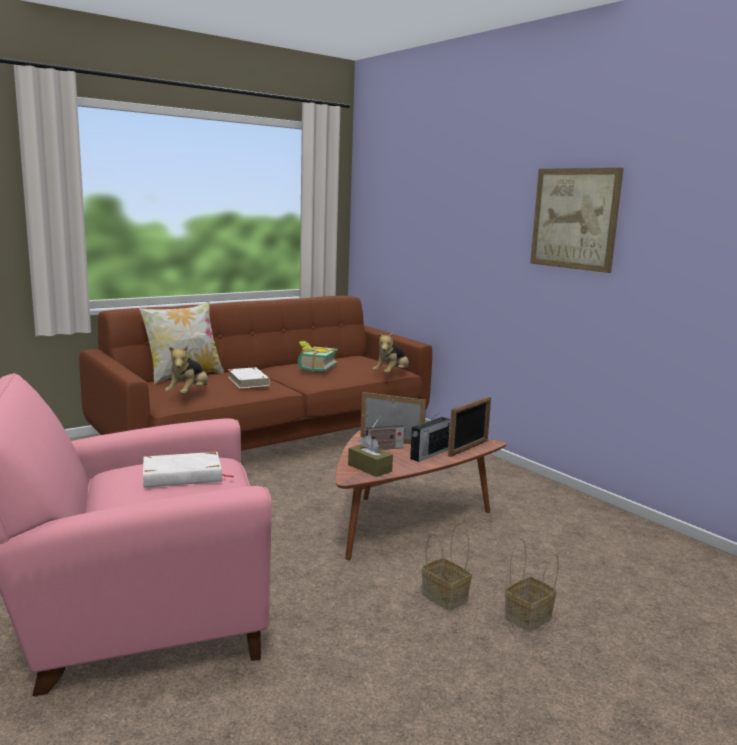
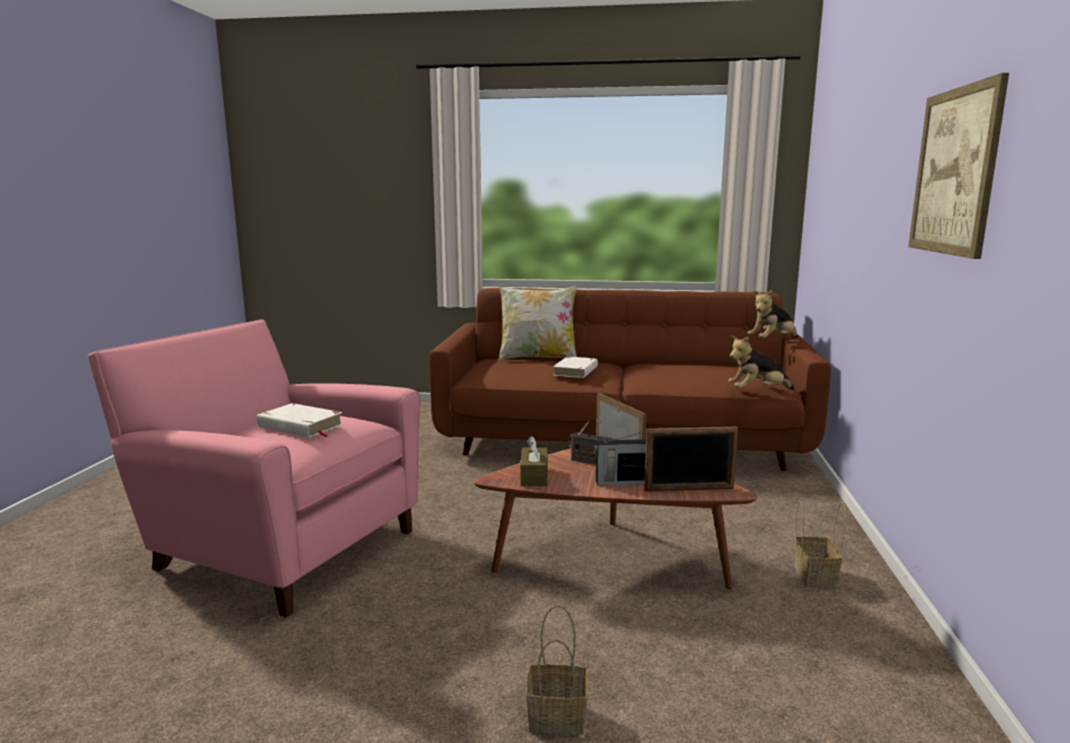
camera: 45 degrees right, 0 degrees up
plush toy [165,345,208,395] -> plush toy moved to [748,290,797,338]
book [298,341,338,372] -> none
basket [422,522,472,610] -> basket moved to [794,501,846,587]

